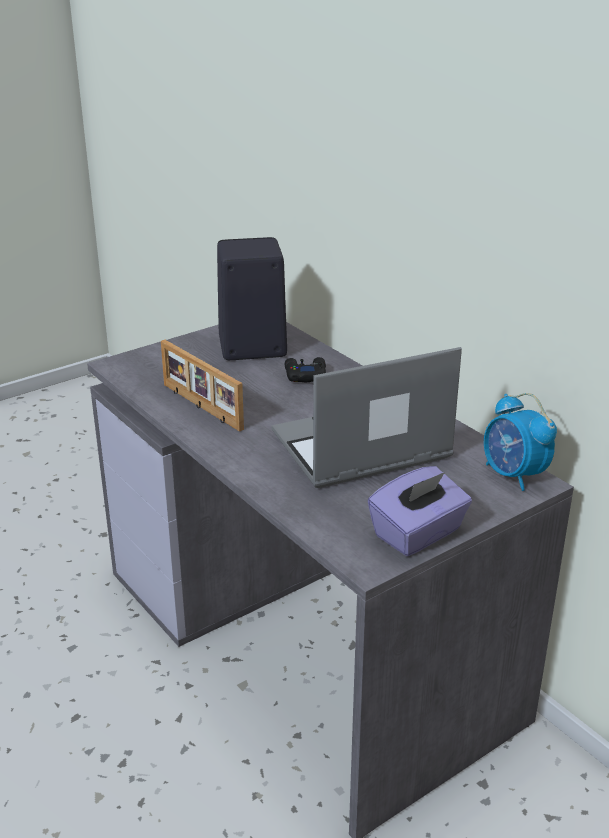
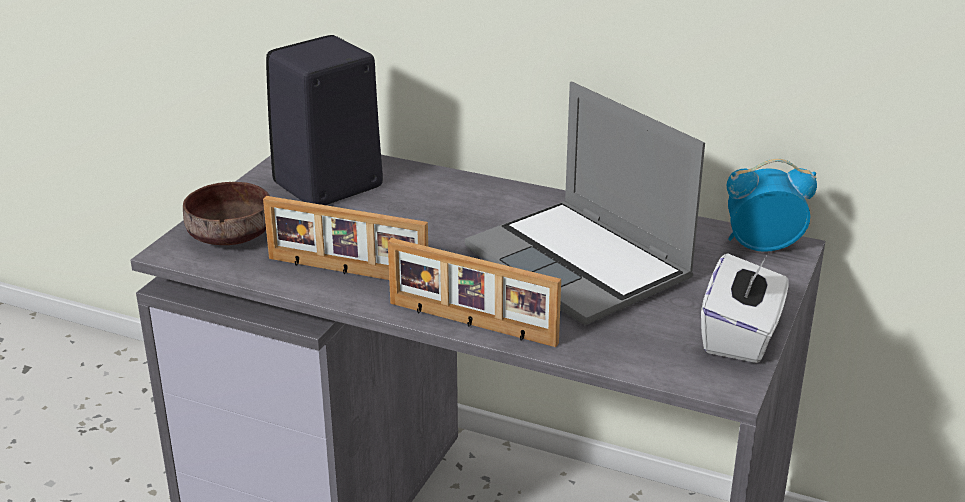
camera: 30 degrees left, 0 degrees up
laptop [272,347,462,488] -> laptop turned 75 degrees counterclockwise [465,82,705,325]
black game controller [285,357,326,383] -> none
purple tissue box [368,466,472,556] -> white tissue box [701,253,789,363]
alarm clock [484,393,557,491] -> alarm clock turned 150 degrees clockwise [726,159,817,252]
none -> brown bowl [183,182,270,245]
none -> picture frame [388,238,561,347]

